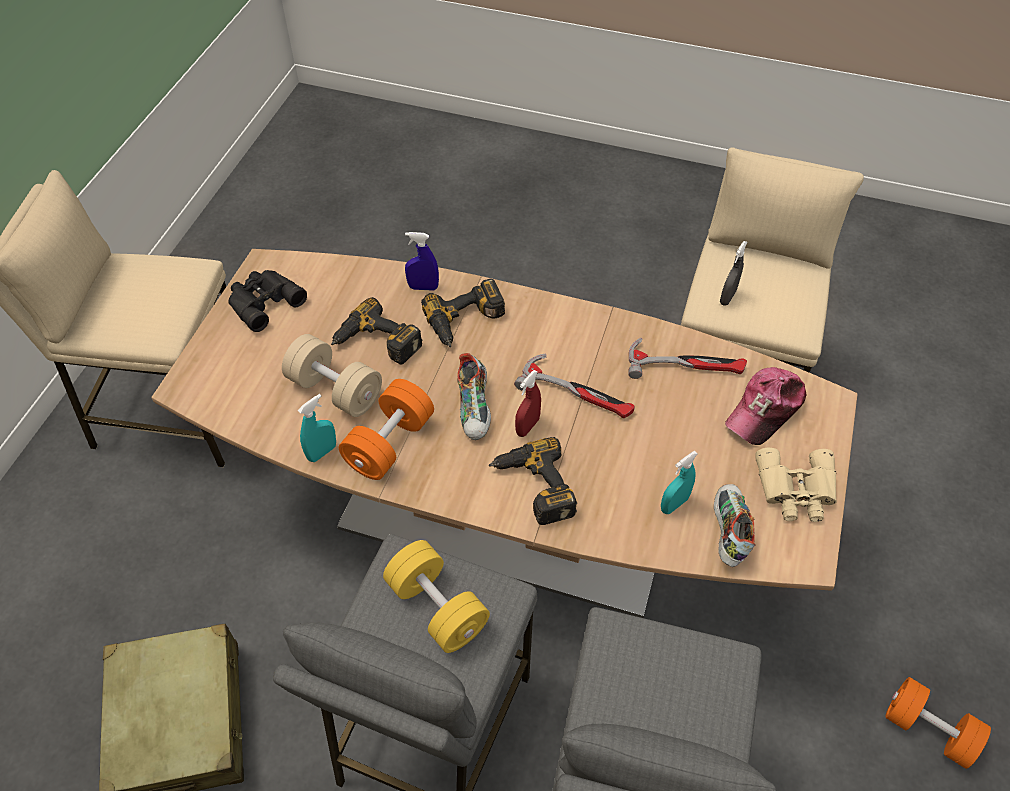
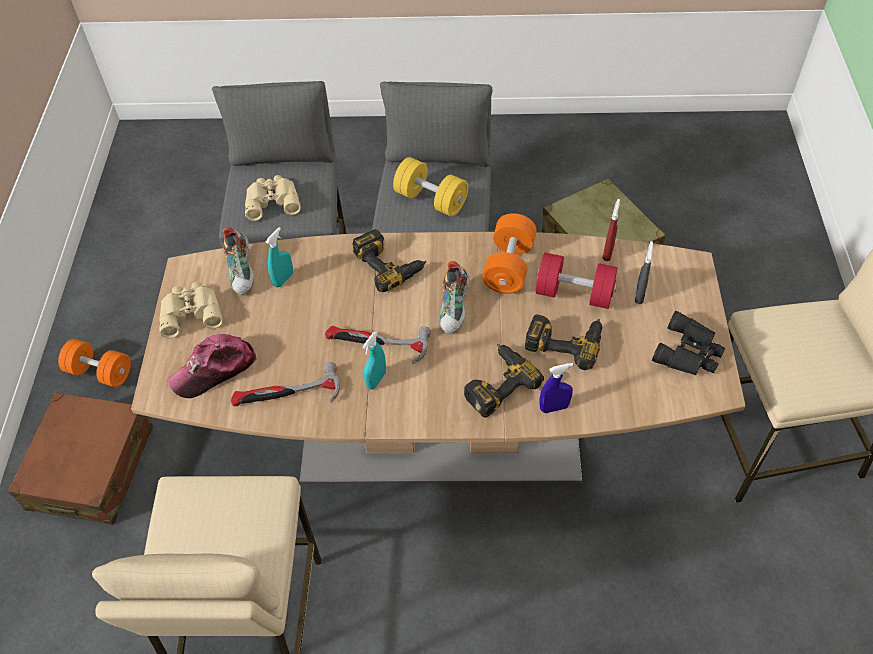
camera: 165 degrees right, 0 degrees up
beige dumbbell [282,334,382,417] -> red dumbbell [536,253,618,309]
turquoise spray bottle [298,394,336,462] -> turquoise spray bottle moved to [363,332,386,390]
shoe [457,353,491,440] -> shoe turned 150 degrees counterclockwise [440,261,470,334]
red spray bottle [515,370,541,437] -> red spray bottle moved to [603,199,620,261]
grey spray bottle [720,241,747,306] -> grey spray bottle moved to [635,241,653,304]
cap [725,367,806,445] -> cap turned 150 degrees counterclockwise [167,334,256,398]
none -> brown suitcase [8,393,153,525]
none -> beige binoculars [245,175,301,221]

